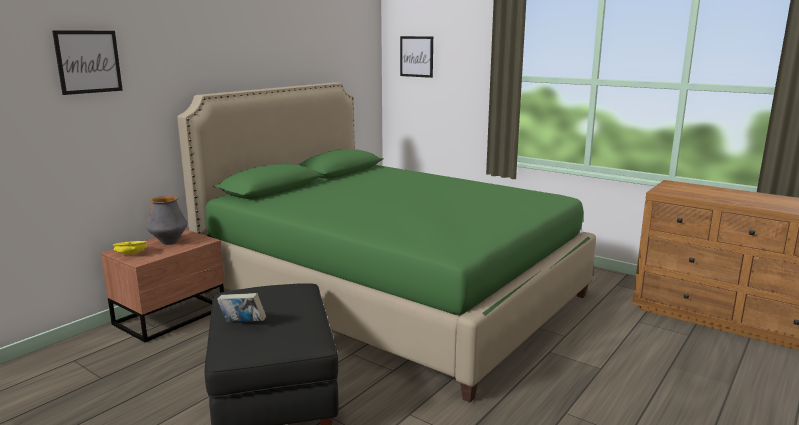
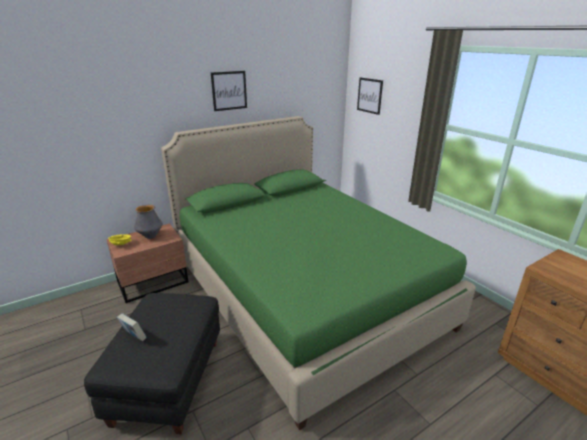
camera: 20 degrees right, 10 degrees up
picture [52,30,123,95] -> picture moved to [211,71,247,111]

